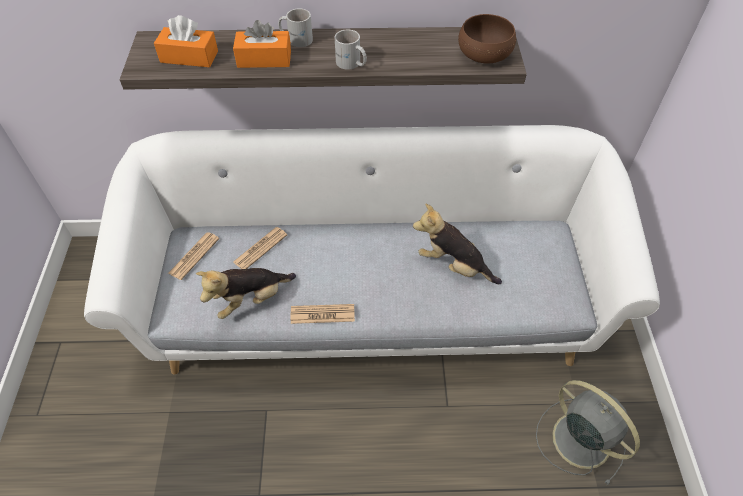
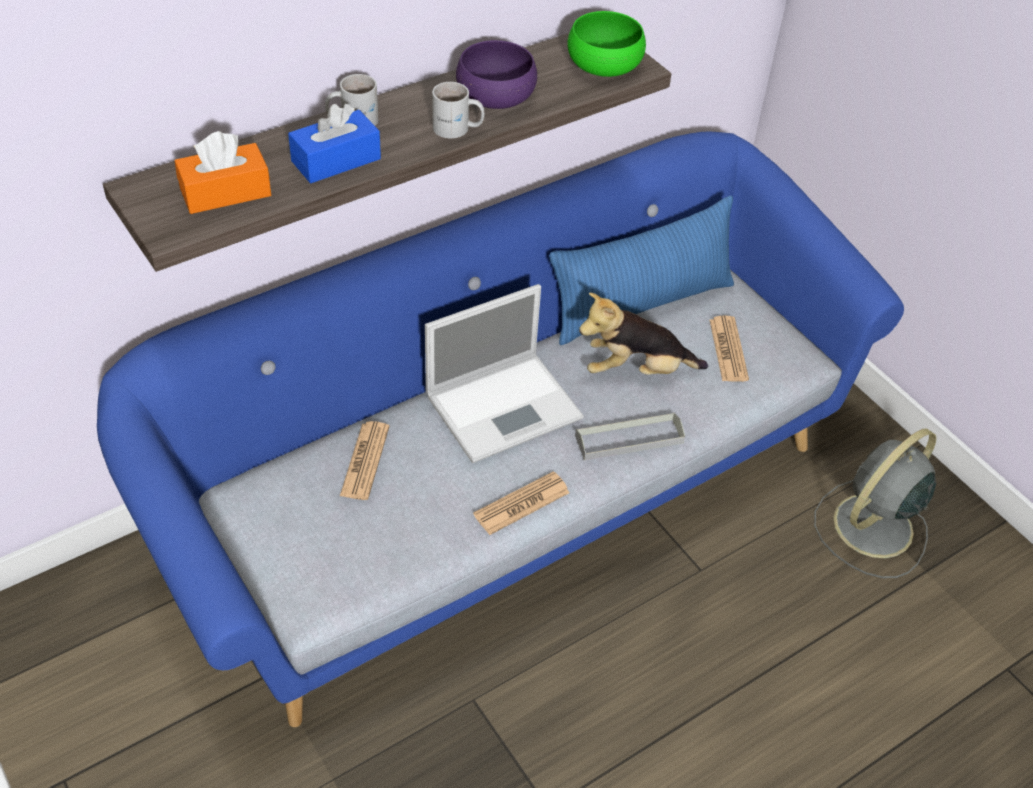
camera: 35 degrees left, 5 degrees down
white sofa [84,125,660,375] -> blue sofa [97,132,904,727]
newspaper [168,232,220,280] -> newspaper moved to [710,315,749,382]
plush toy [196,268,296,319] -> none
orange tissue box [233,20,291,68] -> blue tissue box [288,104,381,183]
brown bowl [458,14,516,63] -> green bowl [567,11,646,77]
grey fan [536,380,640,485] -> grey fan turned 60 degrees counterclockwise [814,428,936,578]
none -> laptop [425,284,584,463]
none -> purple bowl [456,40,537,109]
none -> blue pillow [549,196,734,345]
none -> grey tray [575,412,685,460]

